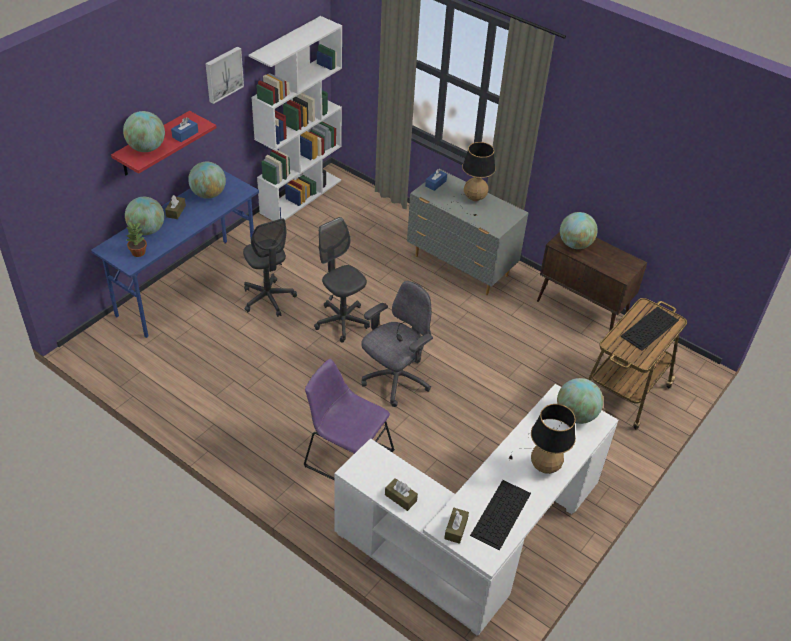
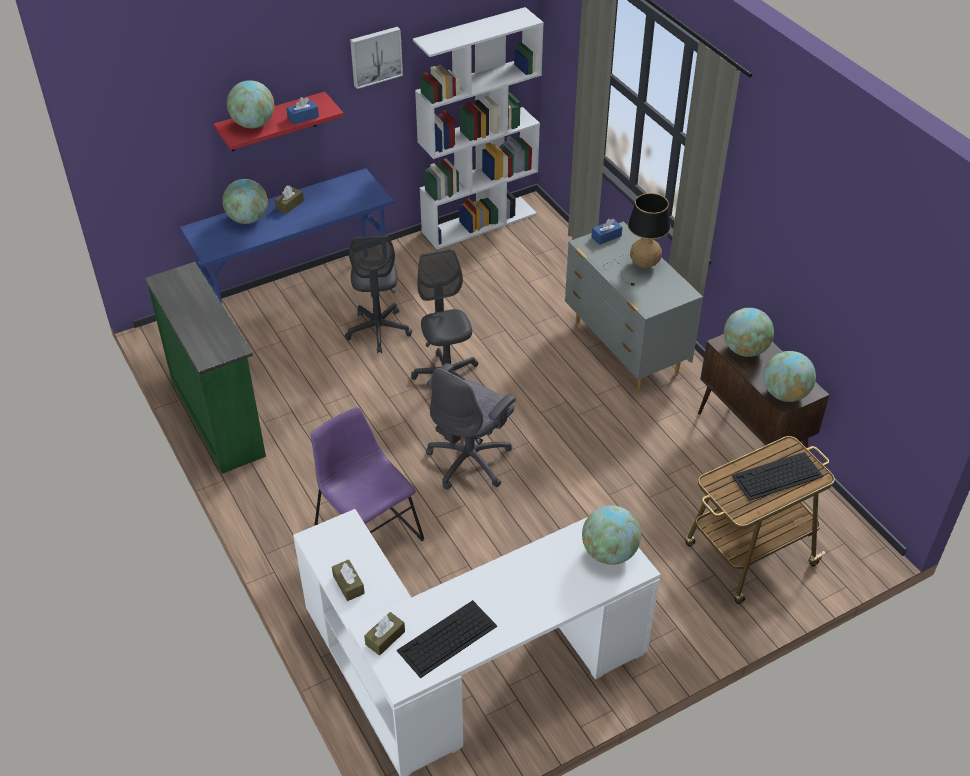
camera: 25 degrees right, 0 degrees up
potted plant [126,222,147,257] -> none
globe [188,162,226,199] -> globe moved to [763,351,816,402]
grey office chair [361,281,433,407] -> grey office chair turned 150 degrees clockwise [426,363,516,490]
table lamp [509,404,576,474] -> none
none -> green dresser [145,262,266,474]

